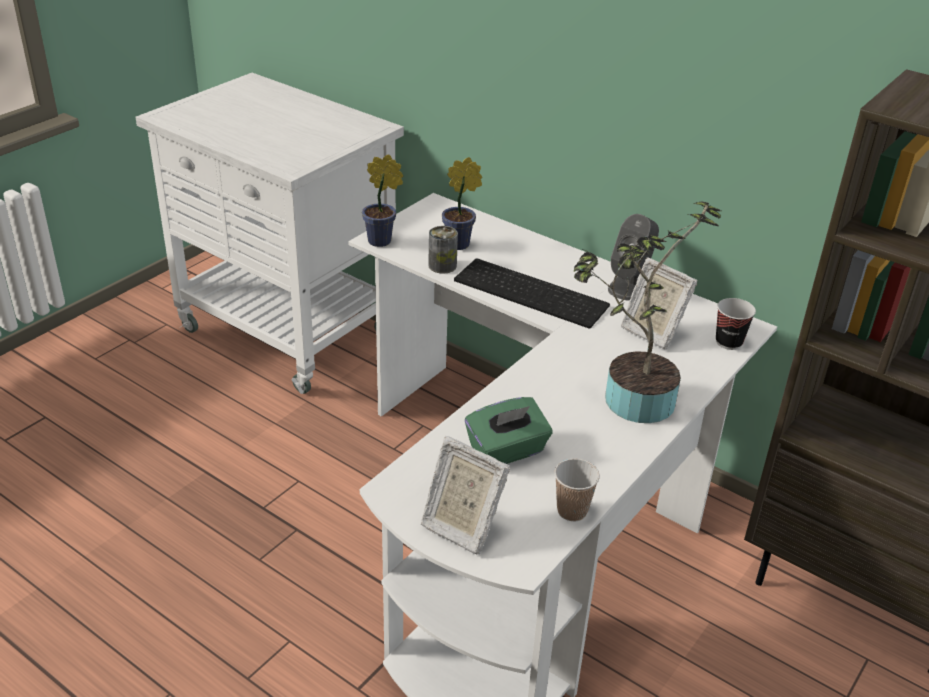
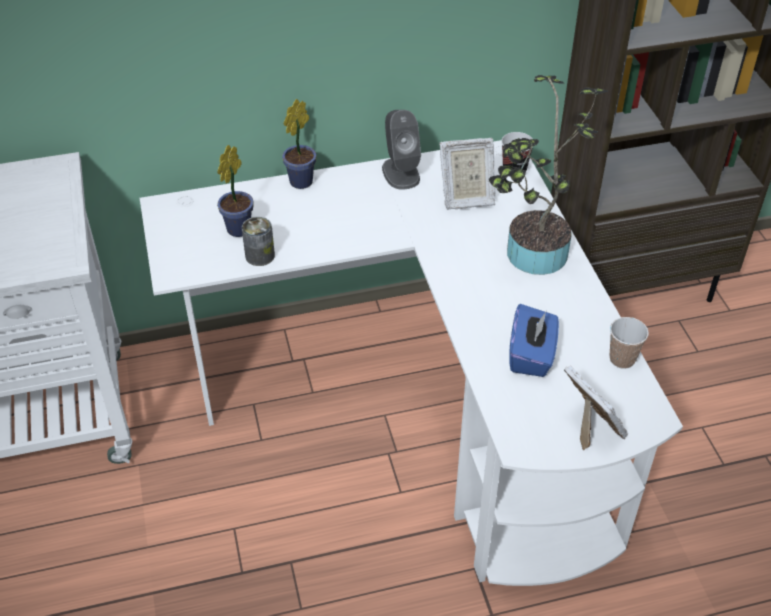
camera: 50 degrees left, 10 degrees up
potted plant [362,154,403,247] -> potted plant moved to [282,99,317,189]
picture frame [421,436,510,555] -> picture frame turned 105 degrees counterclockwise [564,365,628,450]
keyboard [454,258,610,328] -> none
green tissue box [465,397,553,464] -> blue tissue box [509,304,559,377]

